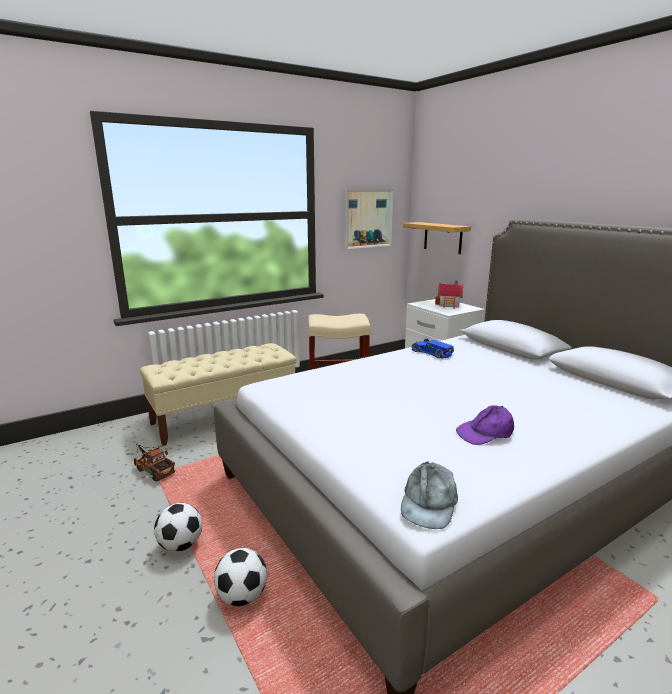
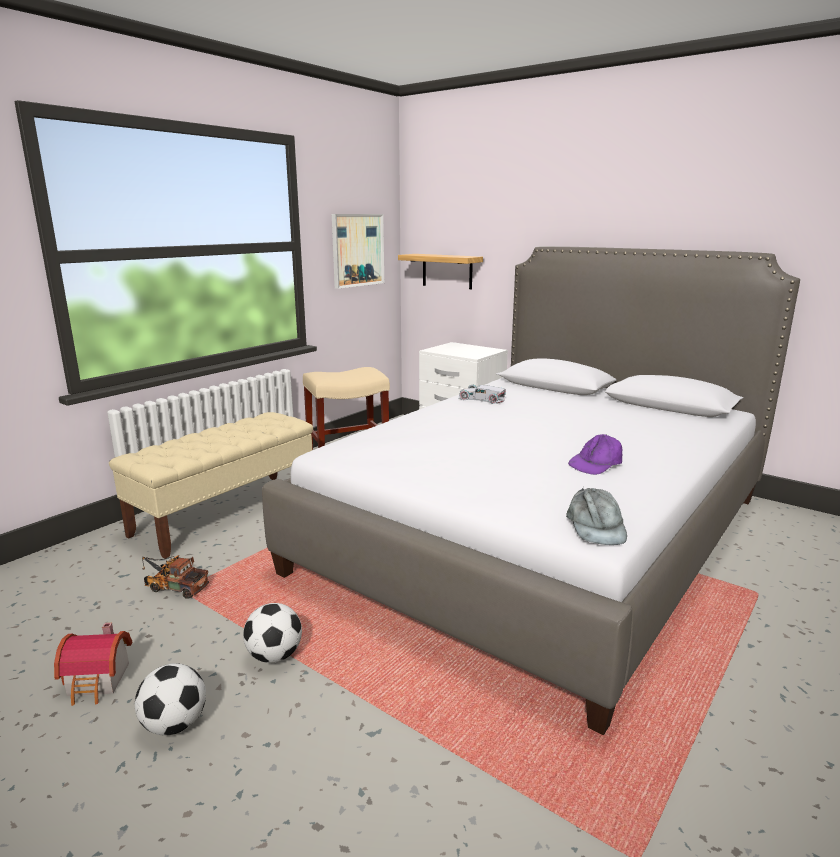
camera: 20 degrees left, 0 degrees up
football [214,548,267,606] -> football moved to [135,663,206,735]
blue toy car [412,339,454,358] -> white toy car [459,385,506,404]
toy house [435,281,463,309] -> toy house moved to [54,623,132,706]

